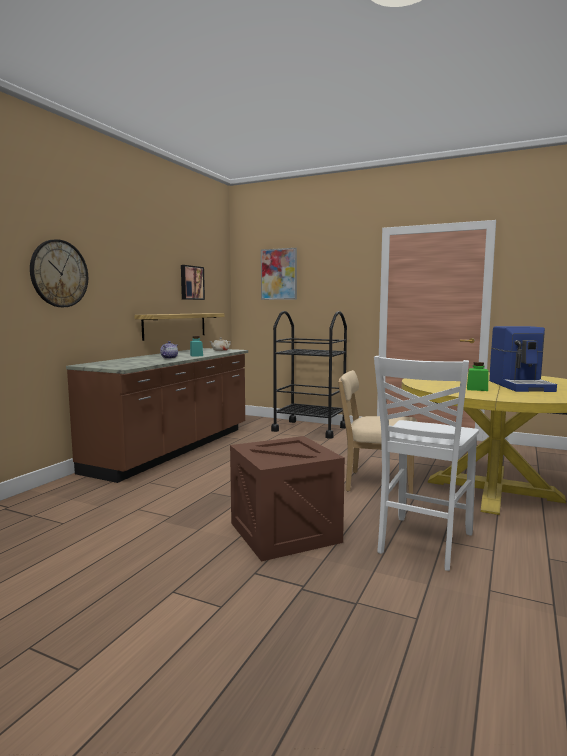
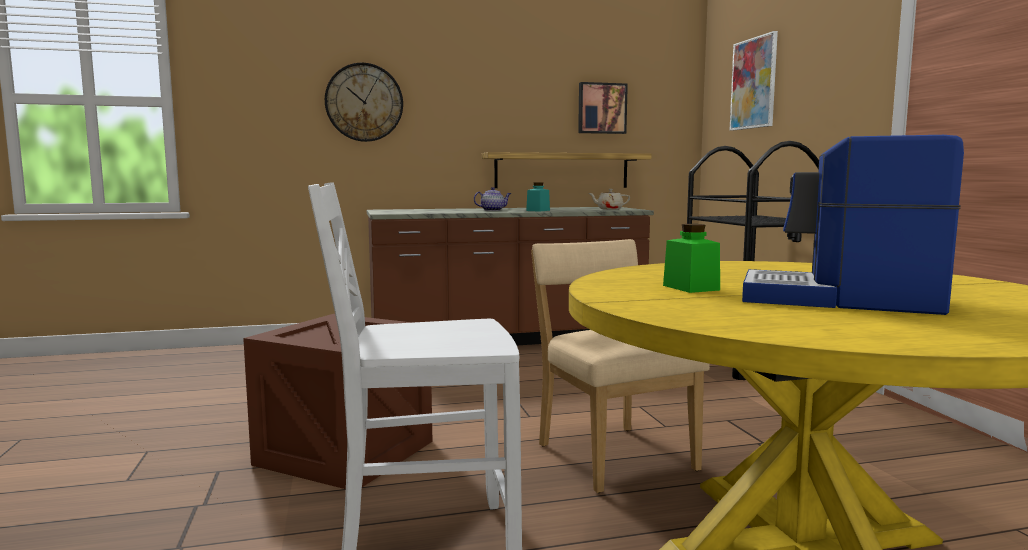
camera: 50 degrees right, 0 degrees up
coffee machine [489,326,557,392] -> coffee machine turned 60 degrees clockwise [742,135,964,315]

